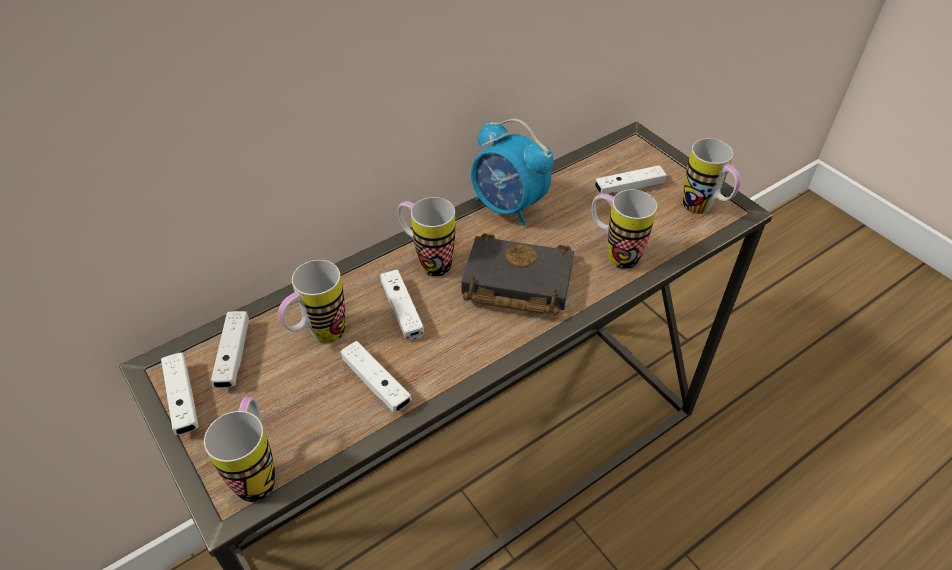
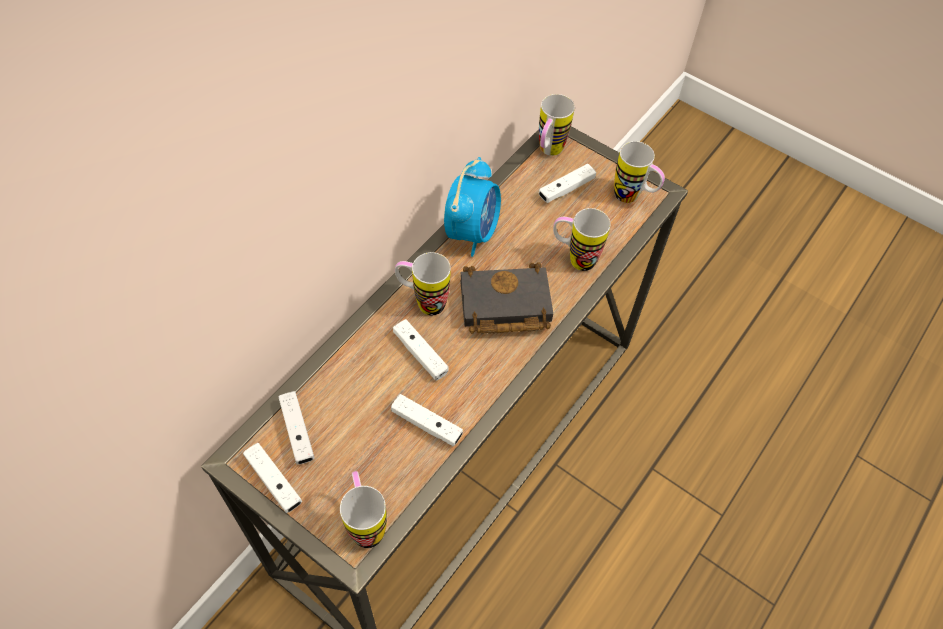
camera: 20 degrees left, 10 degrees up
mug [278,260,345,343] -> mug moved to [539,94,575,156]
alarm clock [471,119,554,226] -> alarm clock turned 90 degrees counterclockwise [444,157,501,257]

